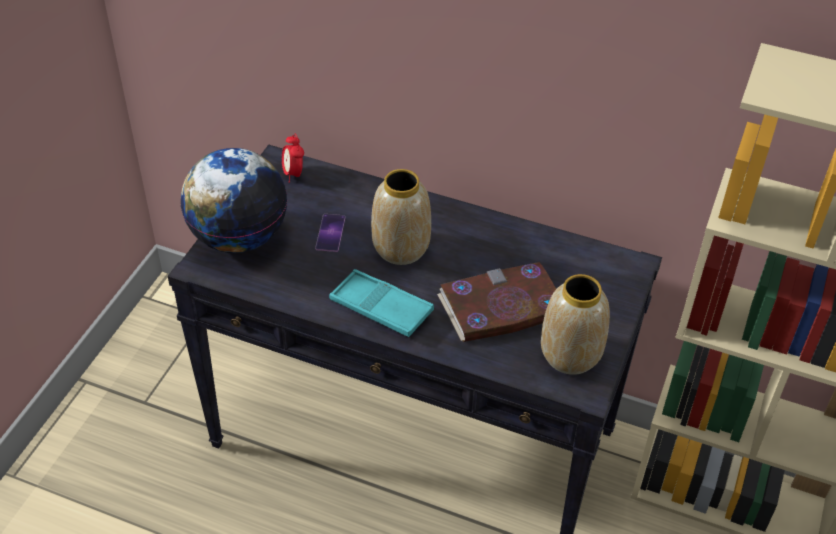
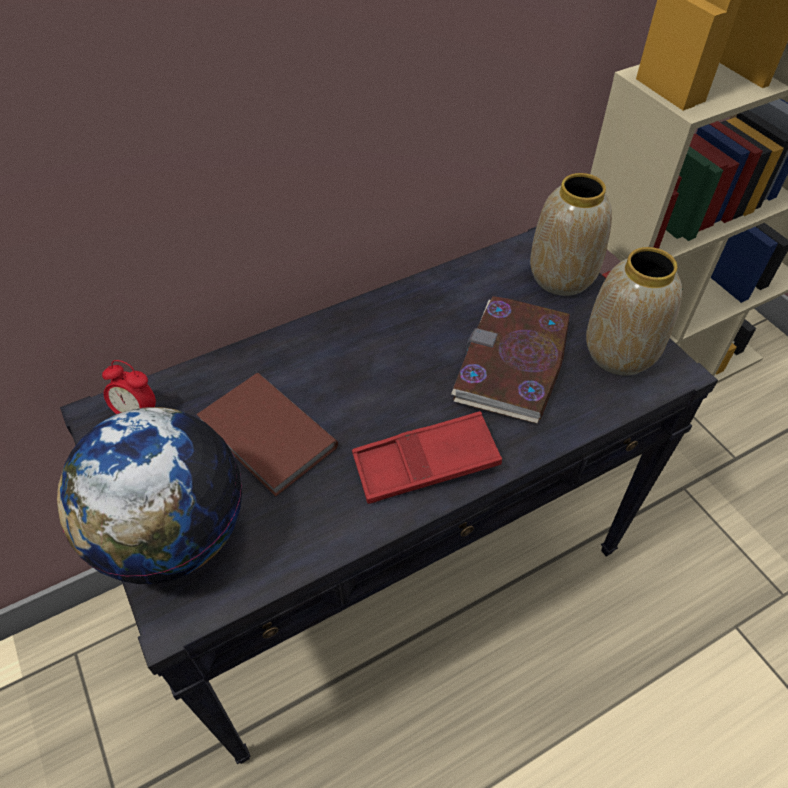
camera: 50 degrees left, 5 degrees up
phone [315,214,345,252] -> brown book [196,373,338,497]
turquoise tray [329,269,434,337] -> red tray [352,411,502,504]
vase [371,169,431,265] -> vase moved to [530,173,612,296]

